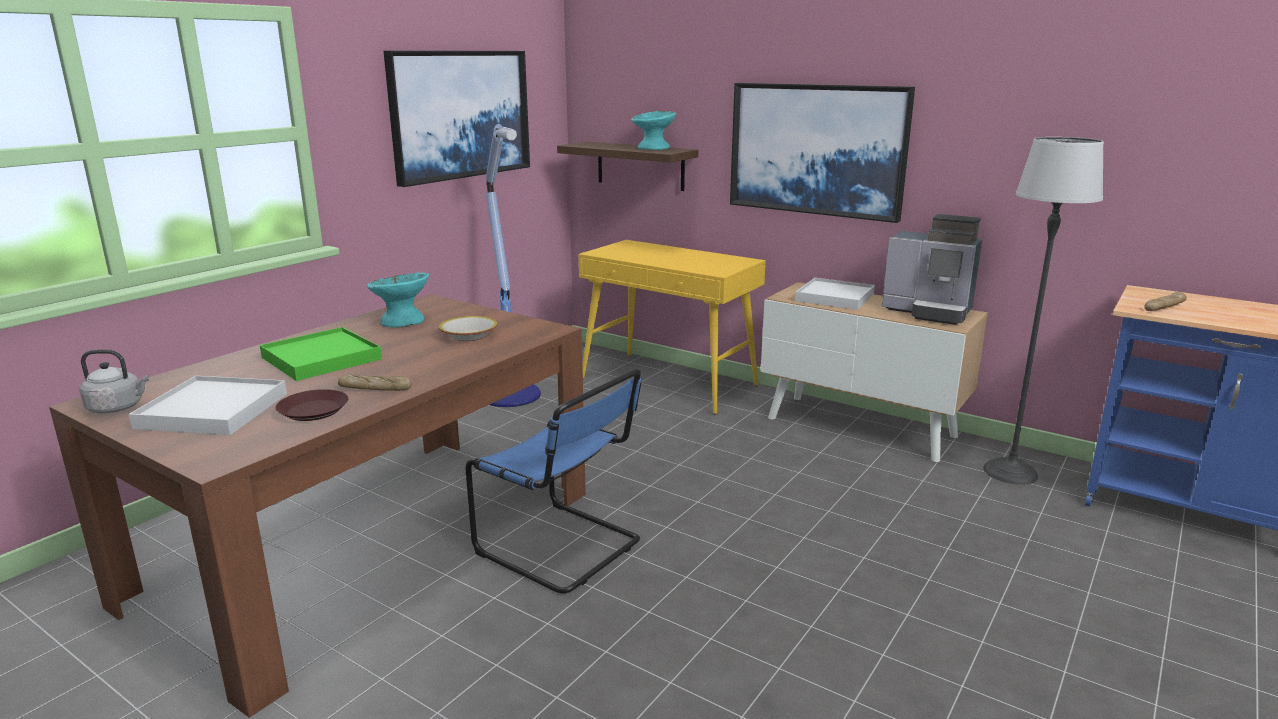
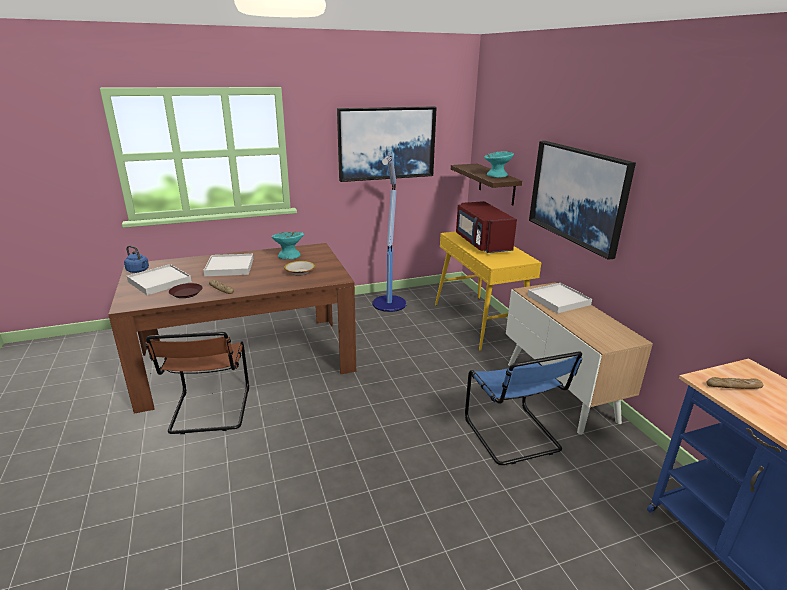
camera: 35 degrees right, 5 degrees up
grey kettle [80,349,150,413] -> blue kettle [124,245,149,273]
green tray [260,327,382,381] -> white tray [203,254,253,276]
blue chair [466,369,642,594] -> blue chair moved to [465,351,582,465]
coffee machine [882,214,982,325] -> none
floor lamp [983,137,1104,485] -> none
none -> brown chair [145,332,249,434]
none -> red microwave [456,201,517,253]

